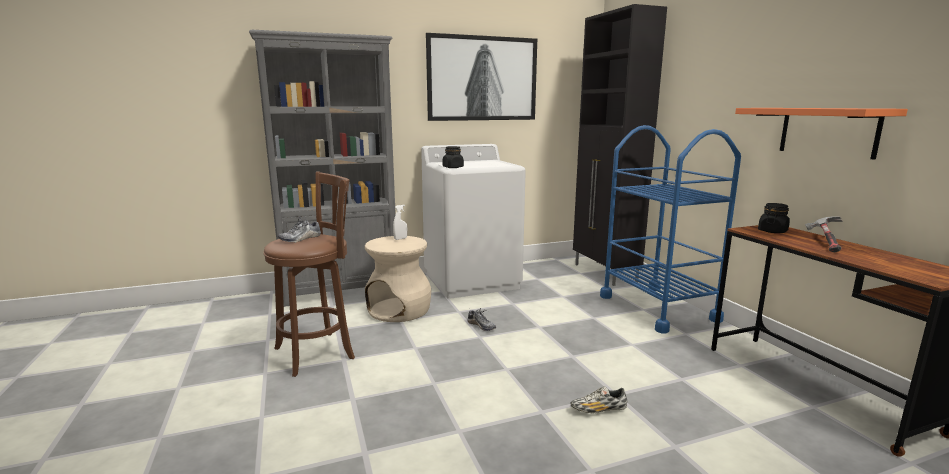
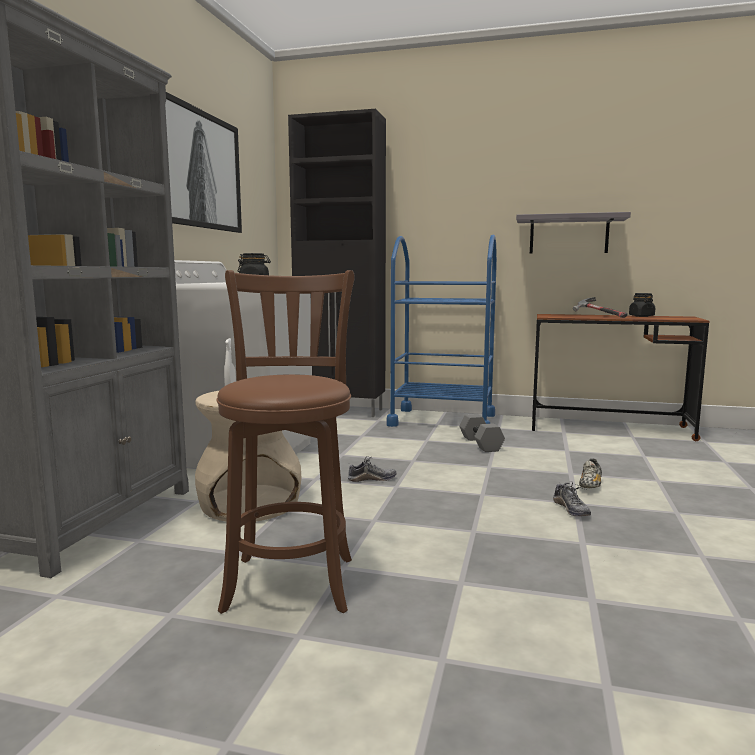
camera: 55 degrees left, 5 degrees down
shoe [278,217,321,243] -> shoe moved to [553,481,591,516]
orange shelf [735,108,908,160] -> grey shelf [516,212,631,254]
black jar [758,203,790,233] -> black jar moved to [629,293,655,317]
none -> grey dumbbell [459,414,505,452]

